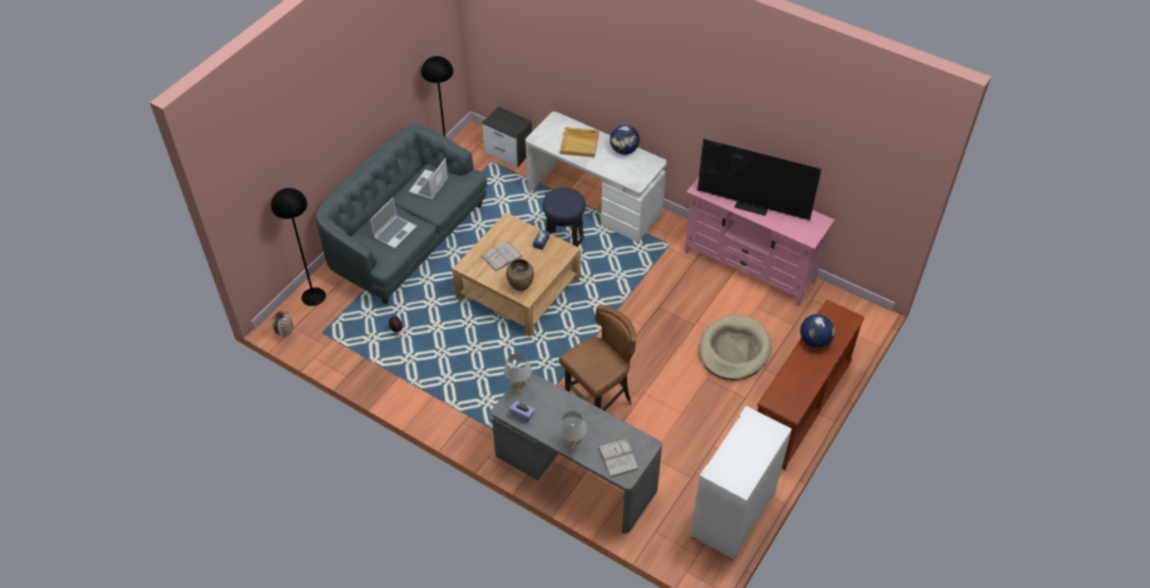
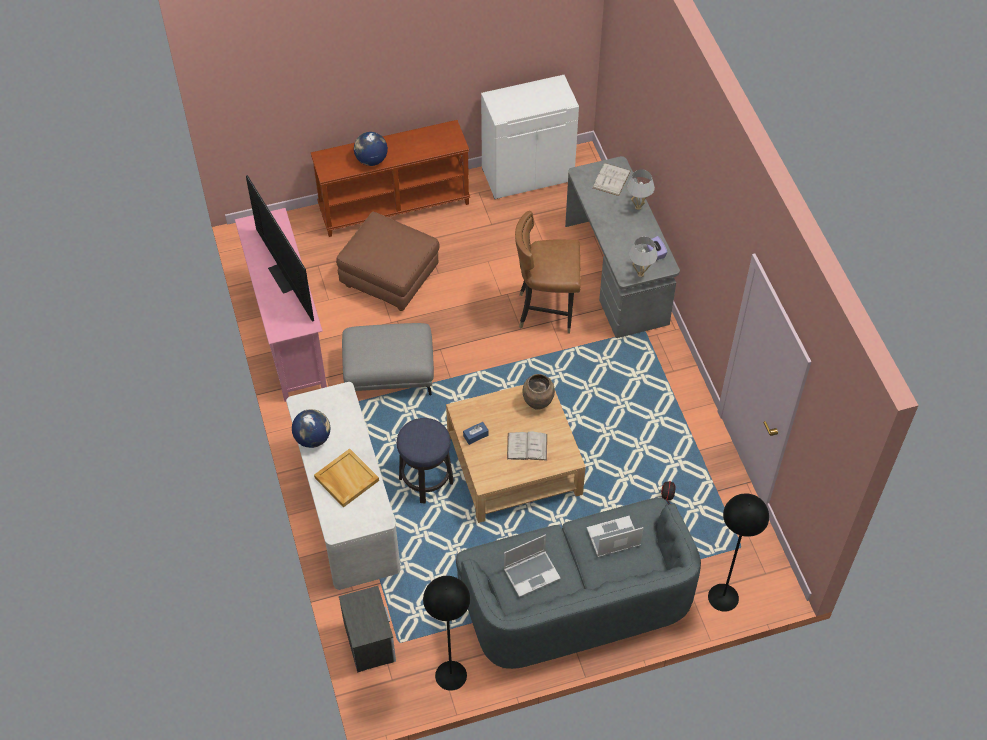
camera: 140 degrees left, 5 degrees up
vase [272,311,294,337] -> none
beige dog bed [699,315,771,380] -> brown ottoman [336,212,440,311]
none -> grey ottoman [342,323,434,396]

